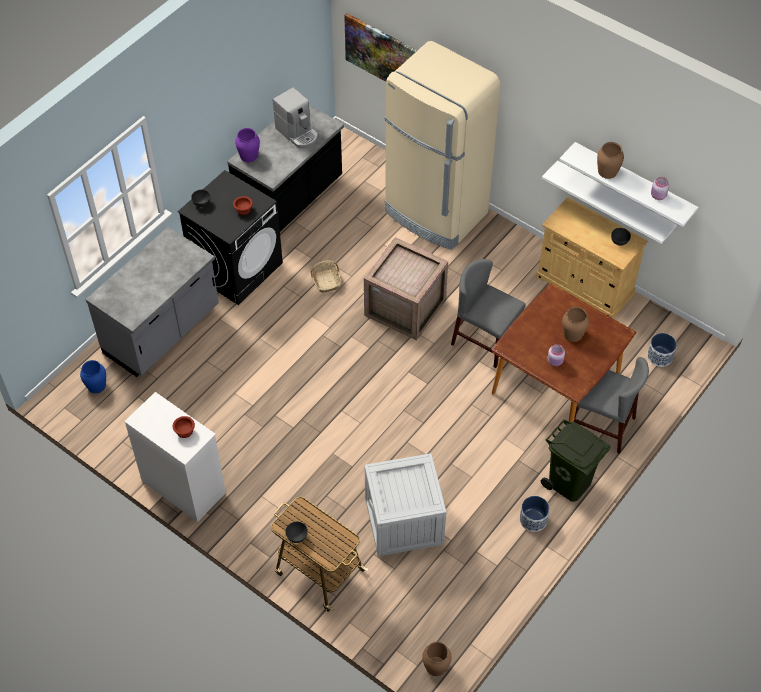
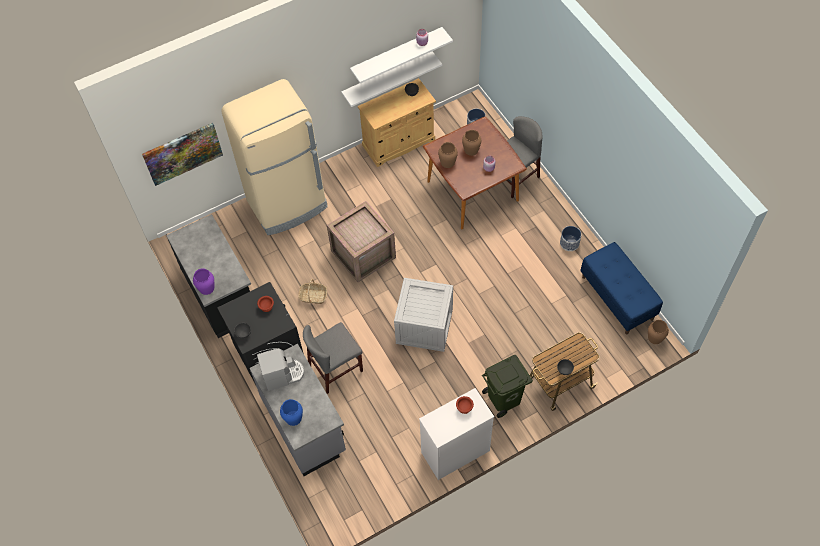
camera: 65 degrees left, 5 degrees up
blue vase [80,360,106,393] -> blue vase moved to [280,399,303,426]
coffee machine [273,87,318,148] -> coffee machine moved to [257,348,304,391]
crate [365,453,447,556] -> crate moved to [394,278,453,352]
grey chair [451,259,525,368] -> grey chair moved to [303,322,363,394]
green trash can [541,419,611,502] -> green trash can moved to [482,355,533,418]
brown vase [597,142,624,179] -> brown vase moved to [438,142,458,168]
none -> blue bench [580,242,663,334]

